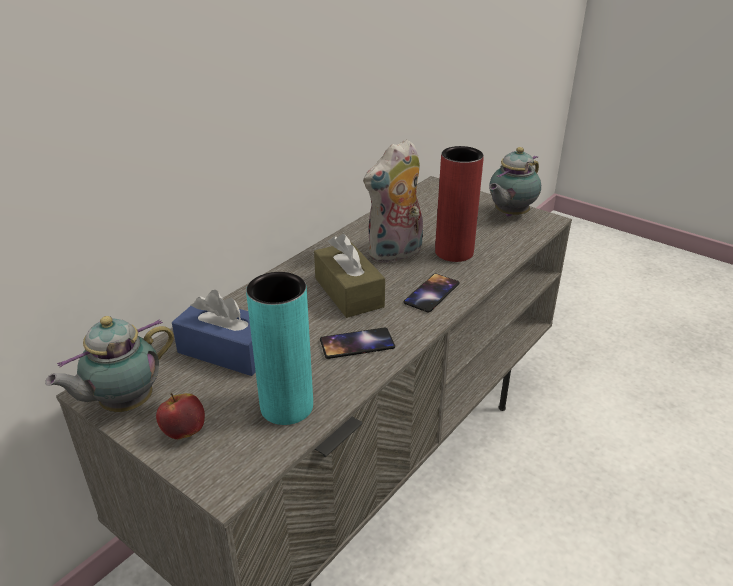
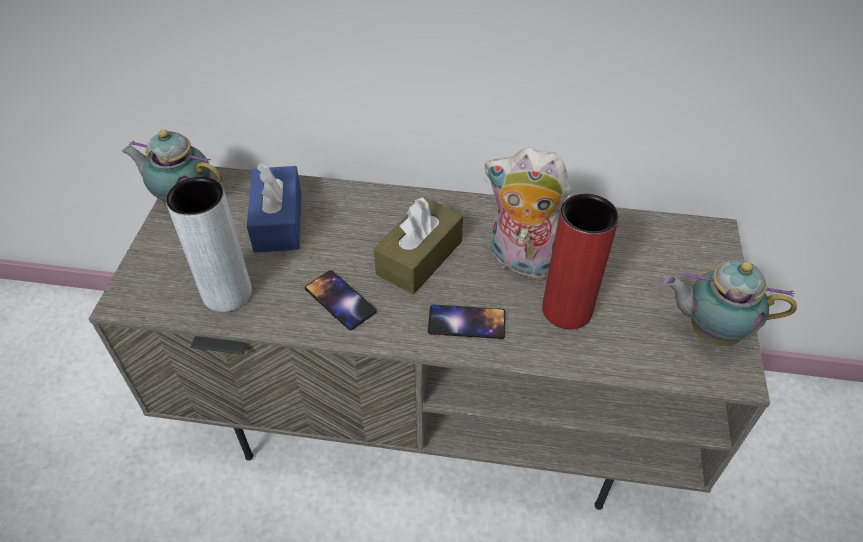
camera: 60 degrees right, 15 degrees up
apple [156,393,205,439] -> none
turquoise vase [246,272,313,425] -> grey vase [166,177,252,312]

